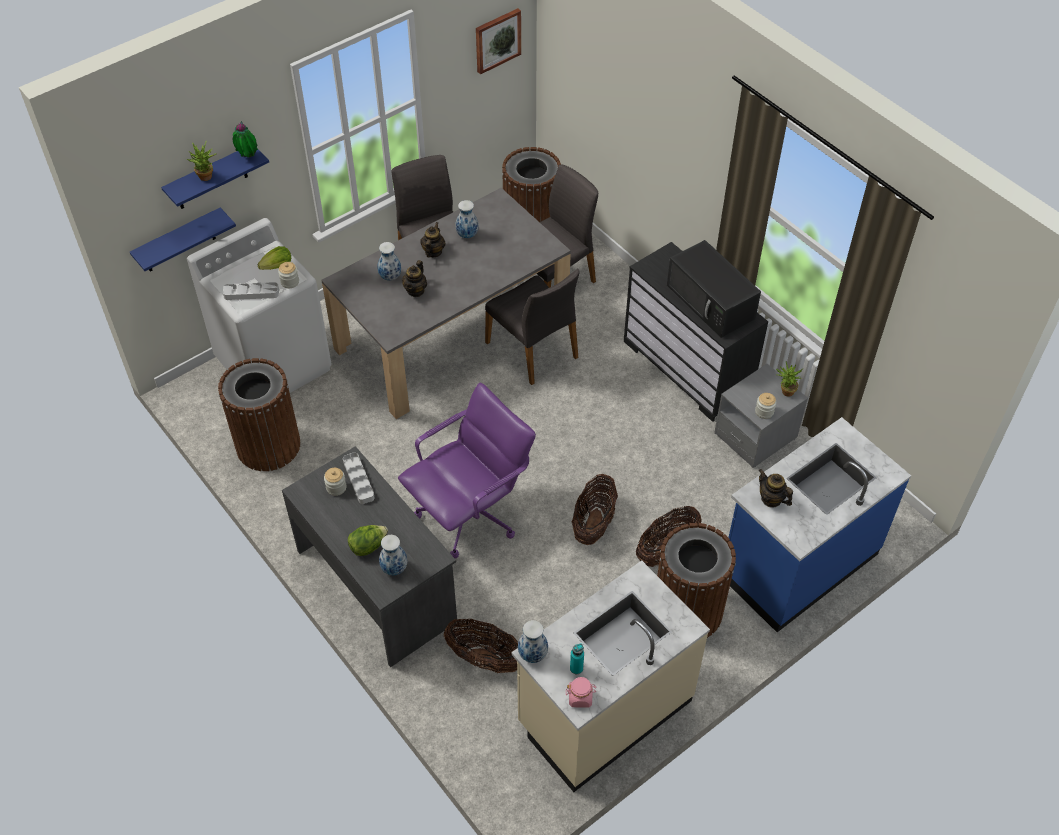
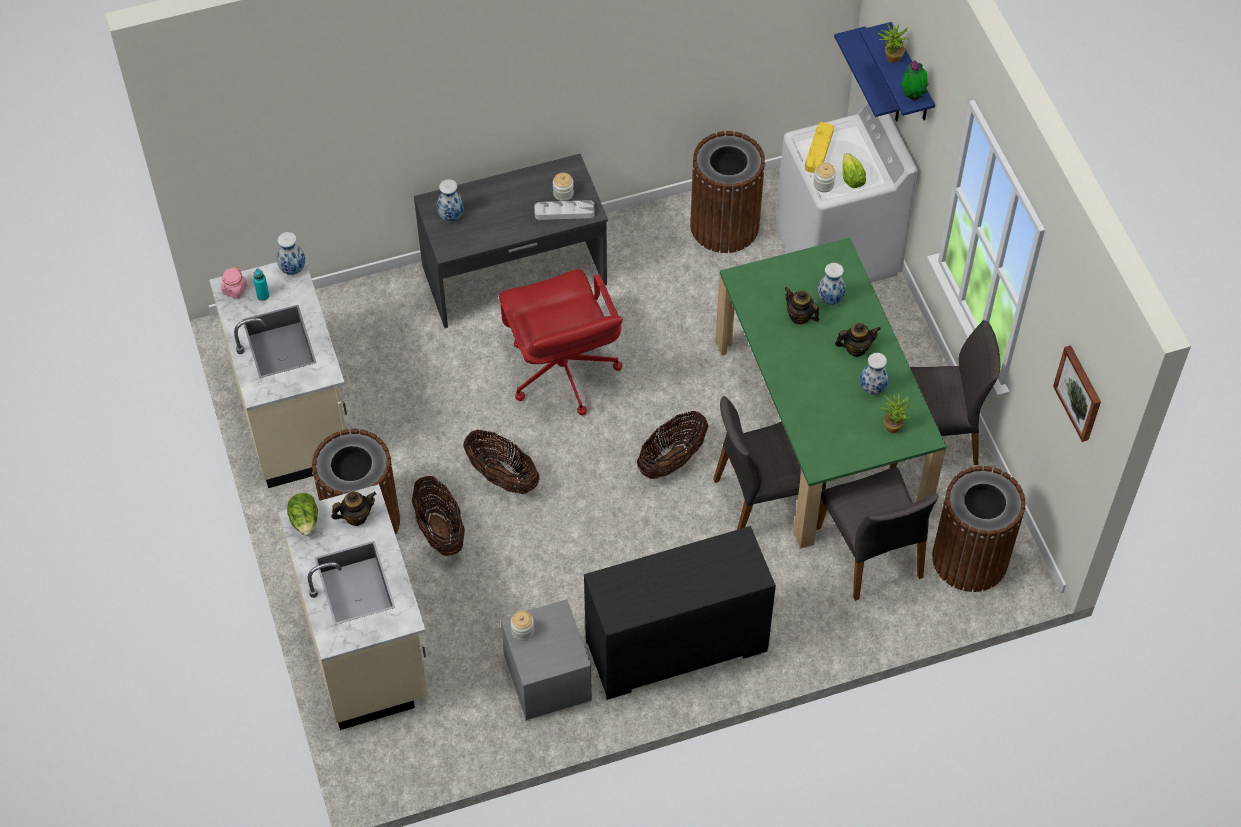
camera: 110 degrees right, 5 degrees up
grey tray [223,282,279,300] -> yellow tray [805,122,834,173]
grey dining table [321,188,571,419] -> green dining table [715,238,946,549]
lettuce [348,525,388,556] -> lettuce moved to [287,493,318,536]
purple office chair [398,383,536,559] -> red office chair [499,269,623,416]
teapot [420,222,446,258] -> teapot turned 45 degrees counterclockwise [835,323,881,357]
basket [444,618,518,673] -> basket moved to [637,411,708,479]
black microwave [667,240,761,338] -> none
blue counter [728,417,911,632] -> beige counter [279,484,428,730]
potted plant [776,362,804,397] -> potted plant moved to [880,392,911,433]

